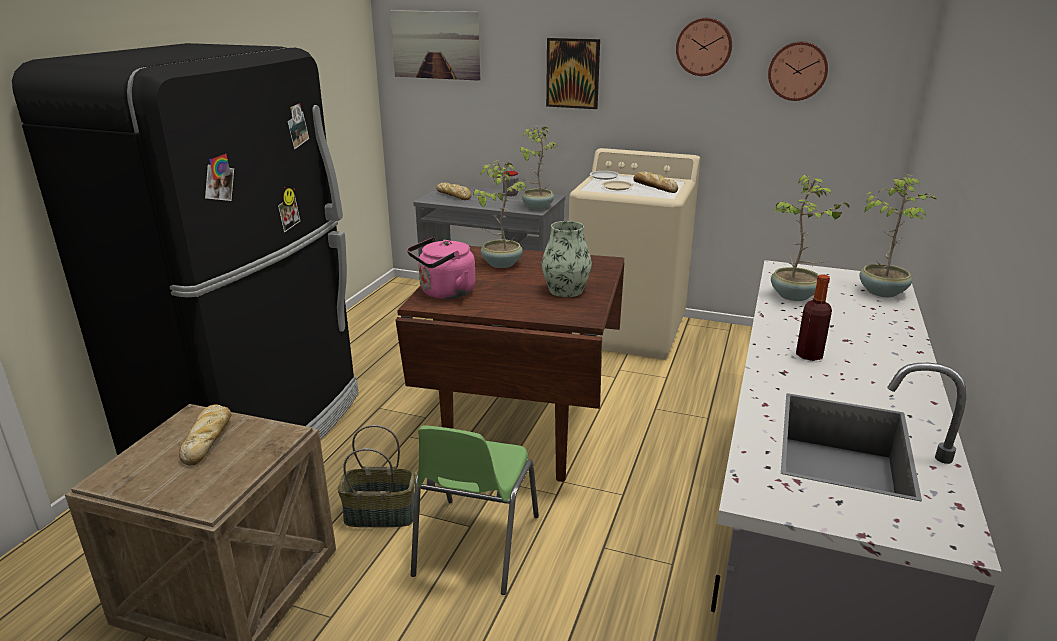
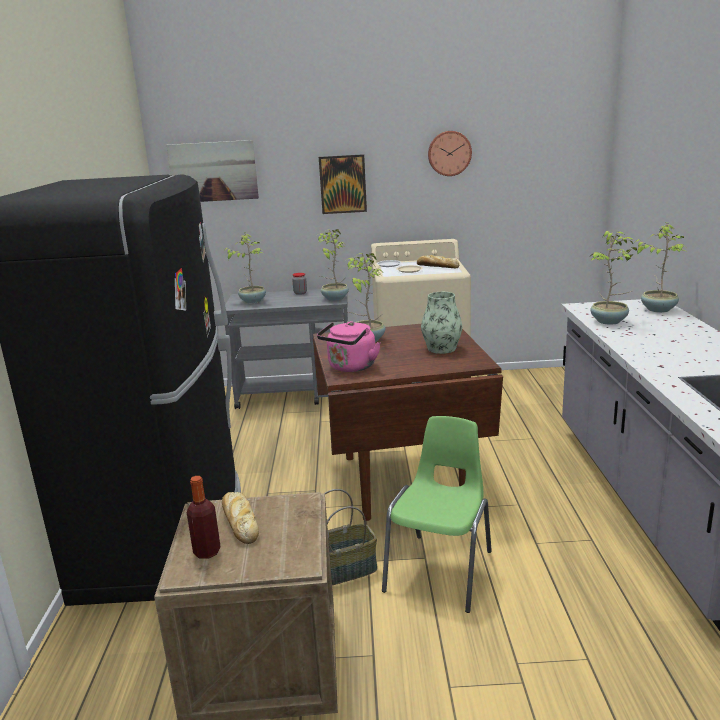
camera: 20 degrees left, 5 degrees down
green chair [411,425,539,595] -> green chair turned 150 degrees counterclockwise [382,416,492,613]
bread [436,182,471,200] -> potted plant [224,232,266,303]
wall clock [768,41,828,101] -> none
bottle [796,274,832,361] -> bottle moved to [187,476,221,559]

